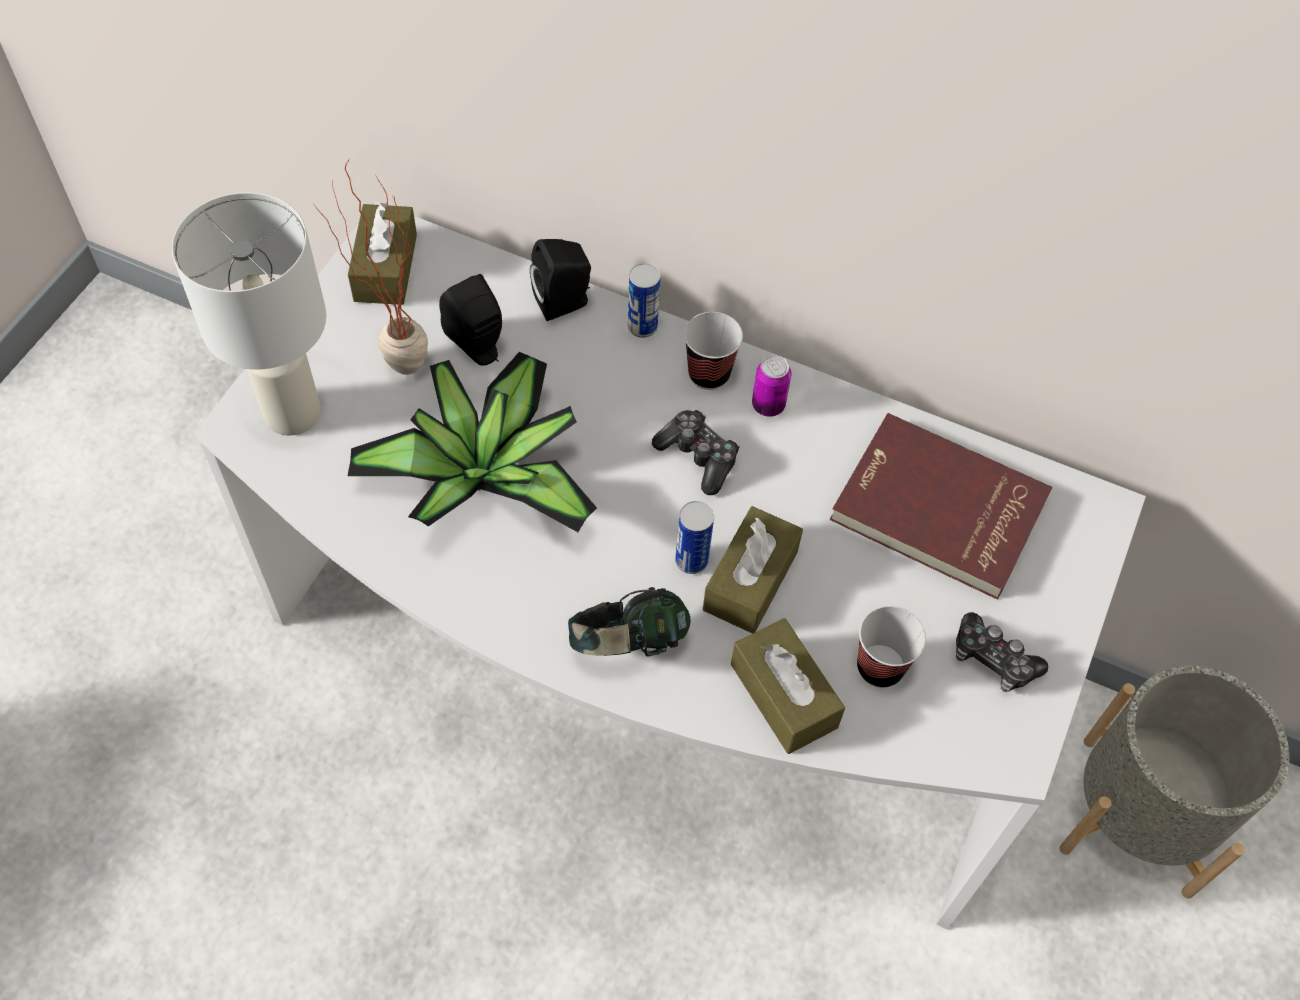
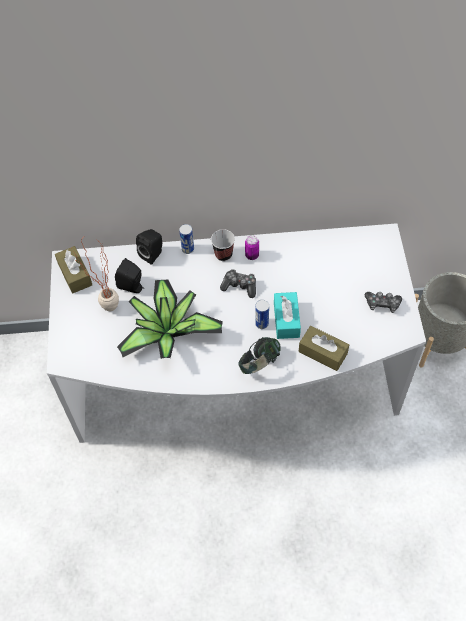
camera: 25 degrees left, 0 degrees up
white table lamp [172,192,326,436] -> none
brown tissue box [703,506,803,634] -> turquoise tissue box [274,292,301,339]
red book [830,413,1052,600] -> none
cup [857,606,926,688] -> none

